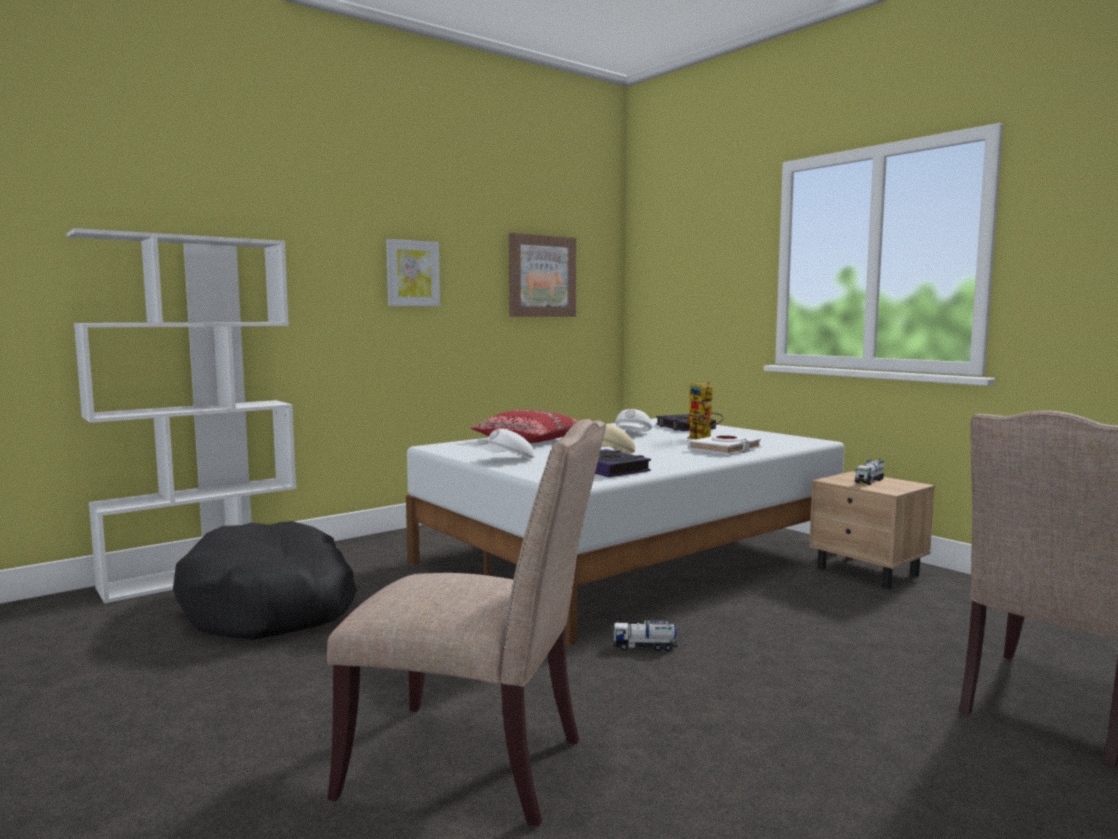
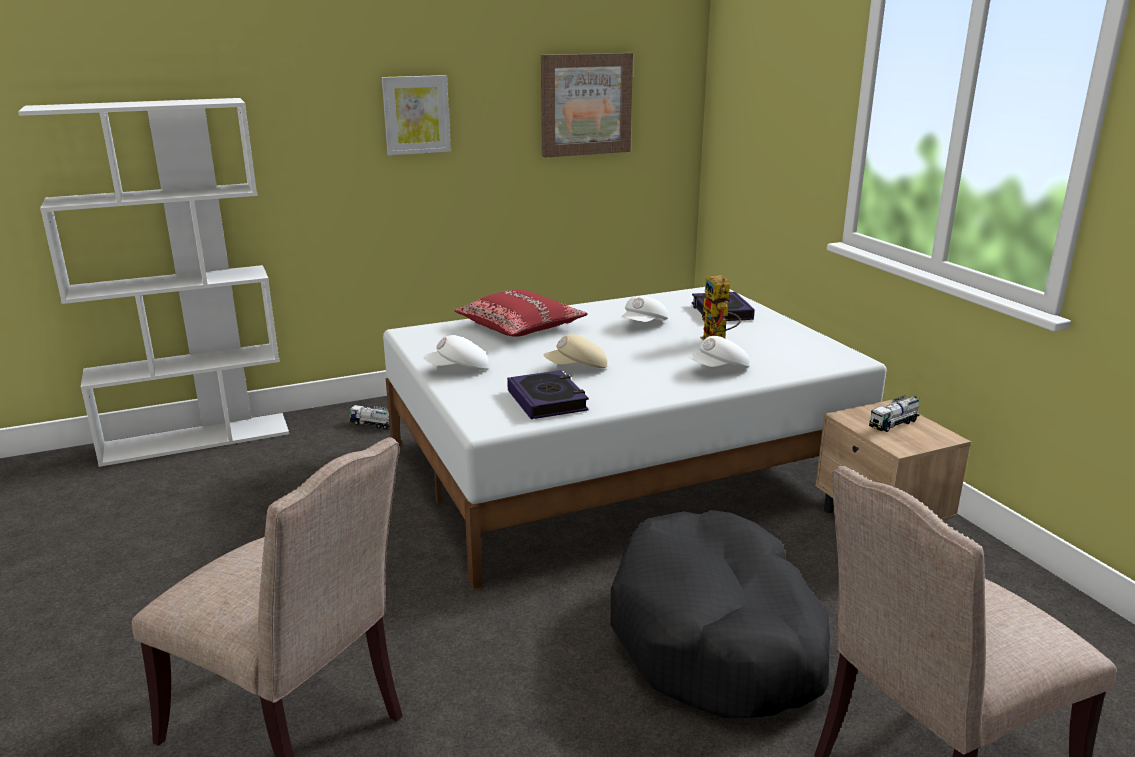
camera: 15 degrees right, 15 degrees up
black dog bed [173,521,357,640] -> black dog bed moved to [610,510,830,718]
toy truck [613,620,678,652] -> toy truck moved to [350,405,390,430]
white book [688,434,761,455] -> white cap [689,336,750,368]

